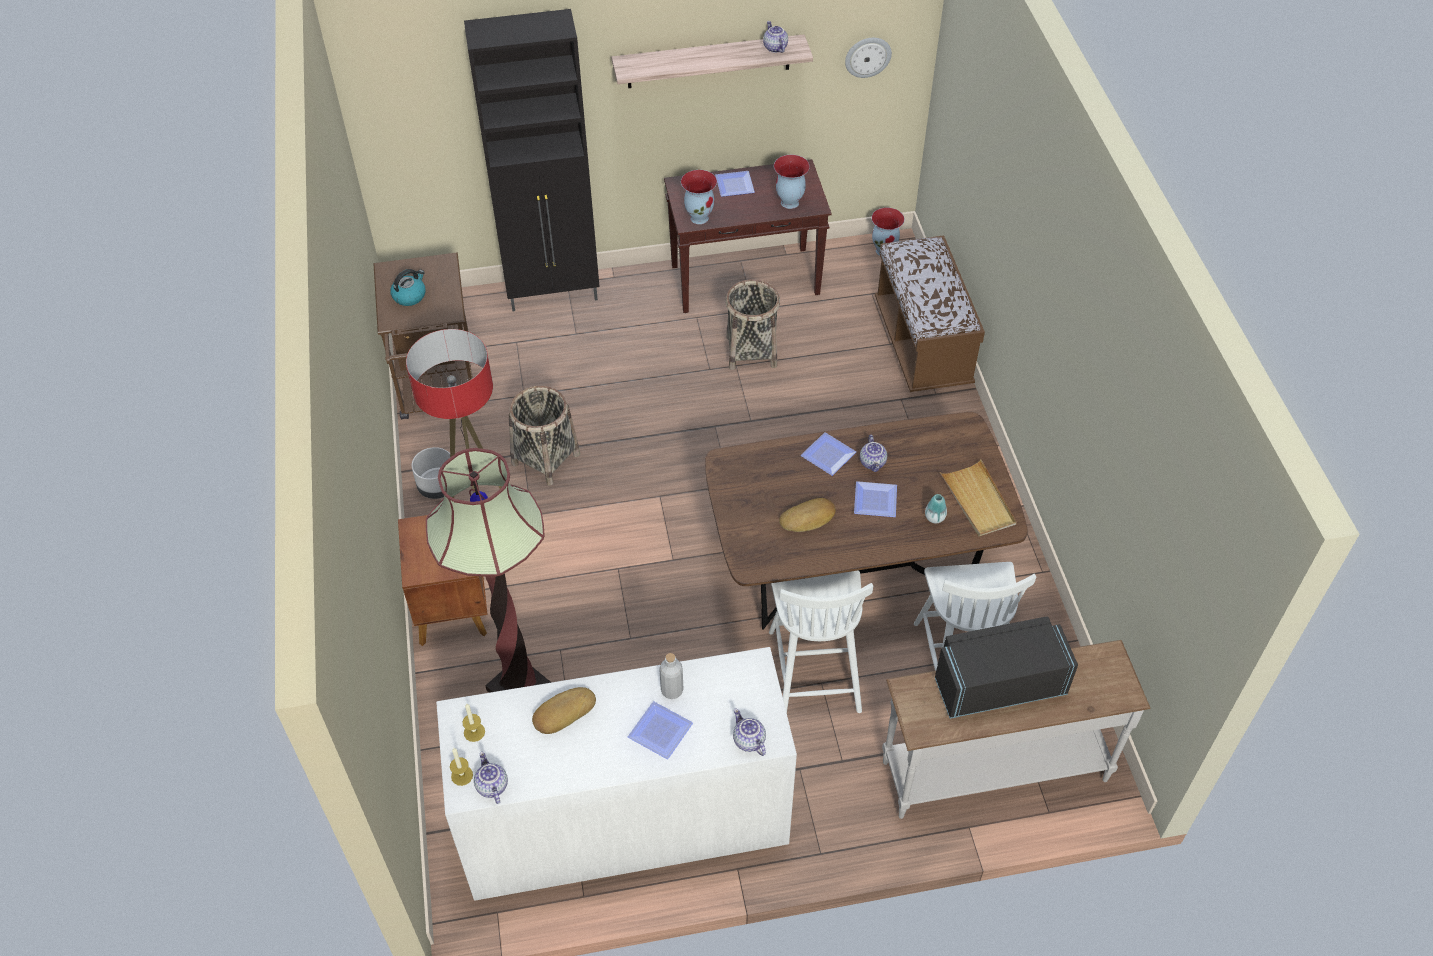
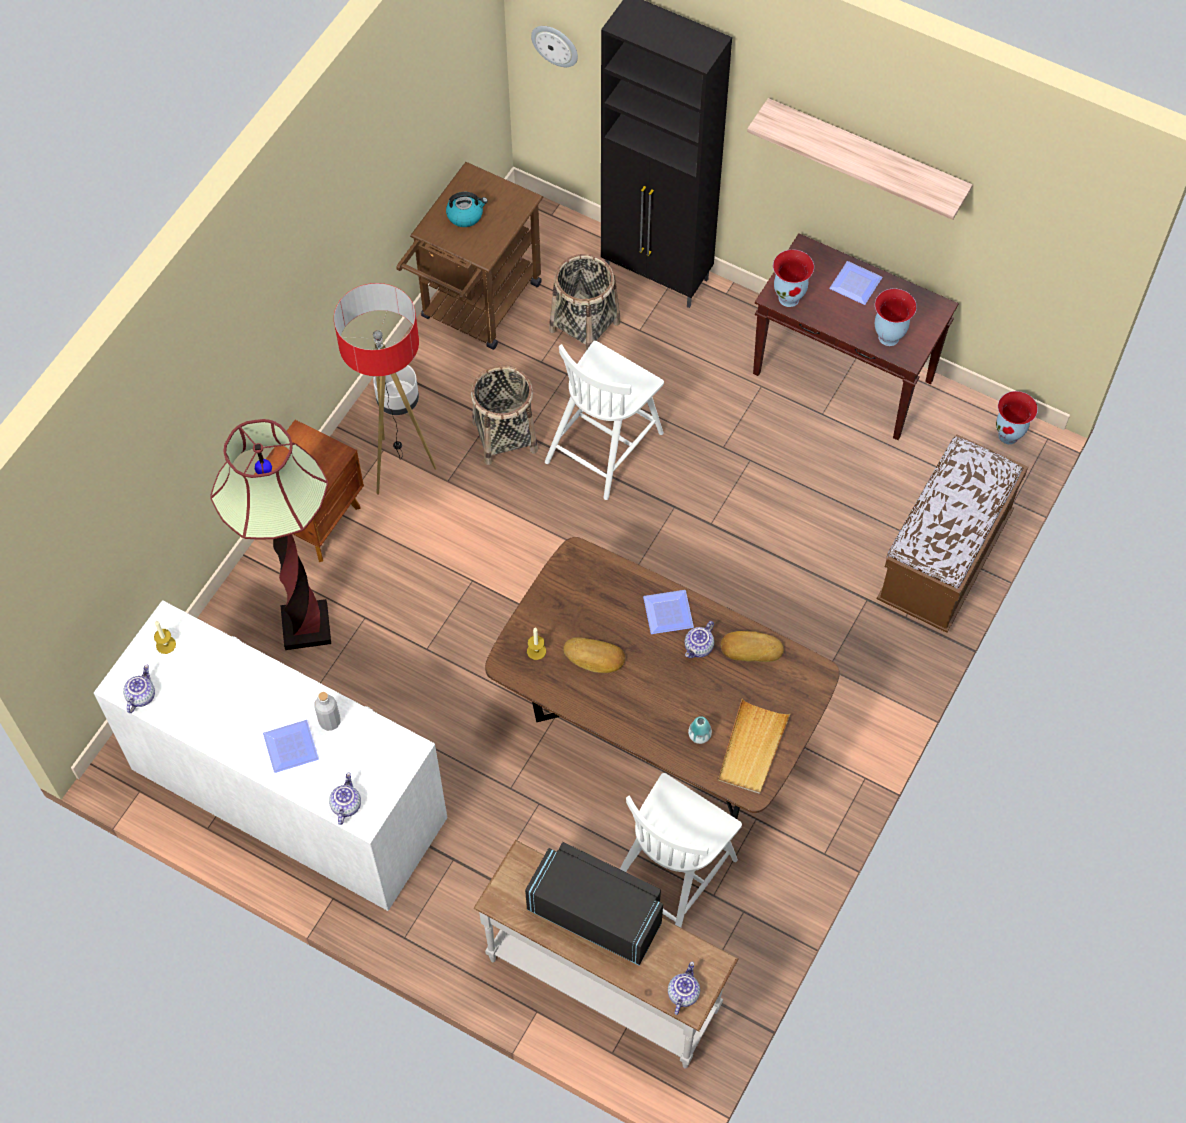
camera: 40 degrees right, 10 degrees up
candle [450,748,473,786] -> candle moved to [527,628,546,660]
bread [532,687,596,734] -> bread moved to [721,631,784,662]
basket [725,279,780,370] -> basket moved to [549,254,621,351]
teapot [763,21,788,53] -> teapot moved to [668,962,700,1015]
white chair [769,571,873,713] -> white chair moved to [545,341,664,500]
wall clock [845,38,892,78] -> wall clock moved to [531,26,578,67]
plate [854,481,897,517] -> none

